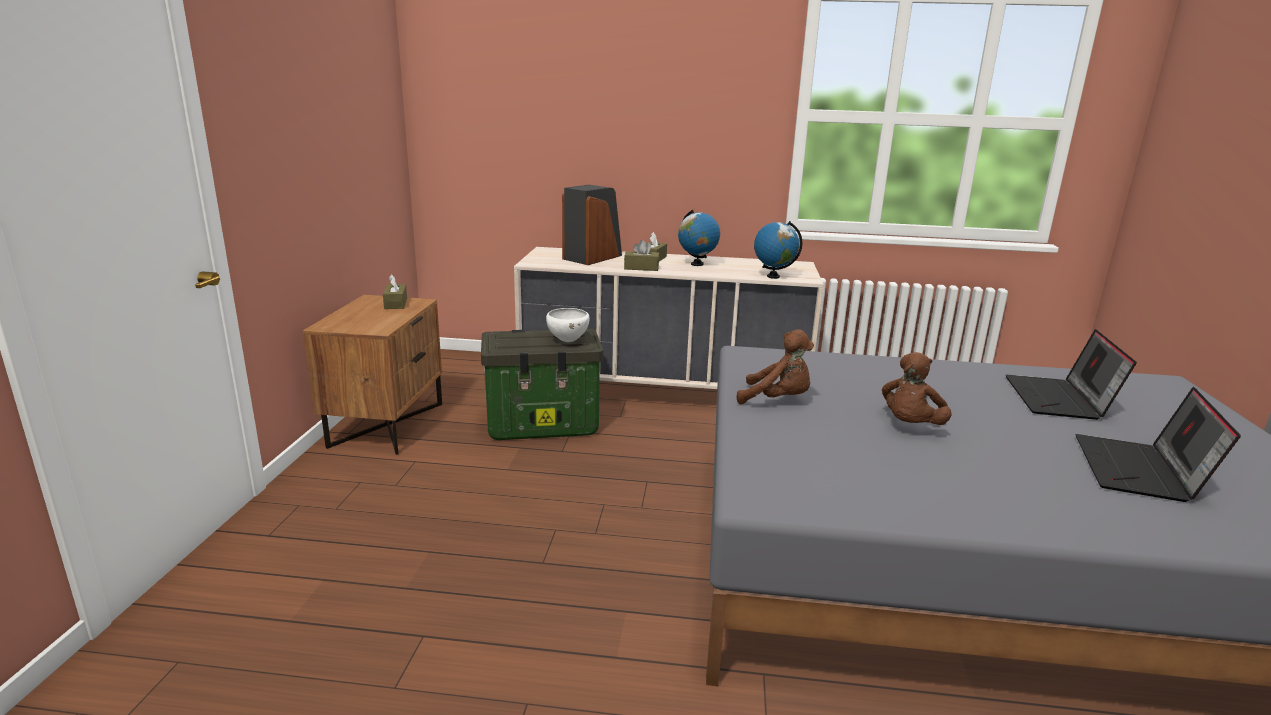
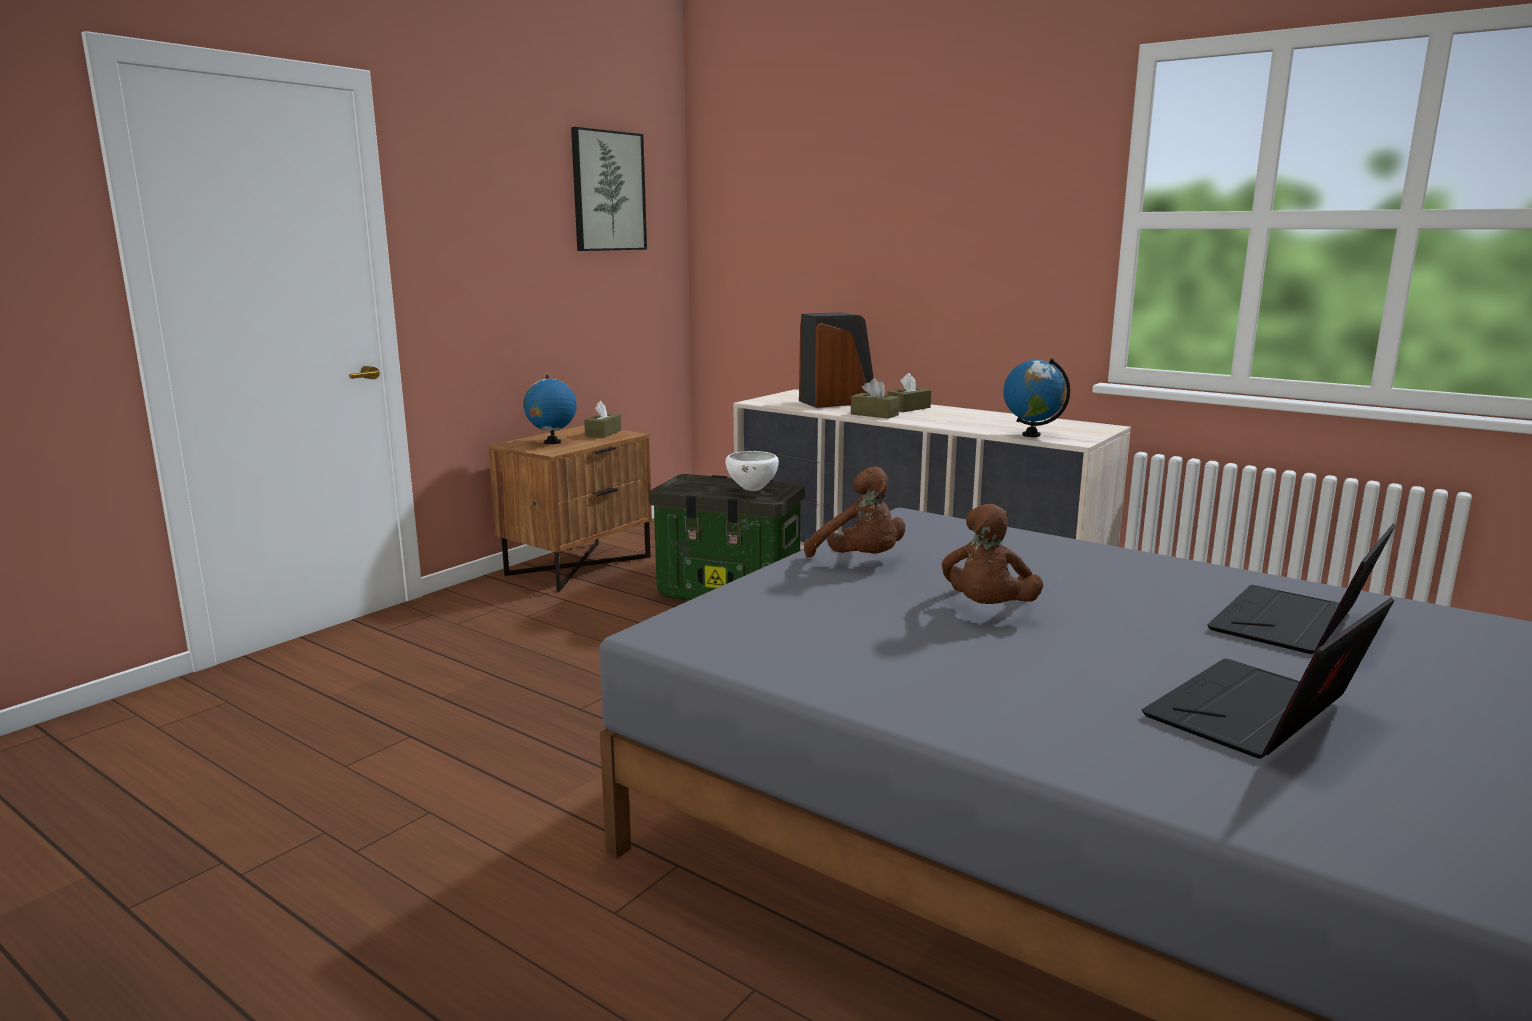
camera: 30 degrees right, 5 degrees down
globe [678,210,720,266] -> globe moved to [523,375,576,444]
brown plush toy [882,352,952,425] -> brown plush toy turned 45 degrees counterclockwise [942,504,1043,604]
none -> picture [571,127,647,251]

